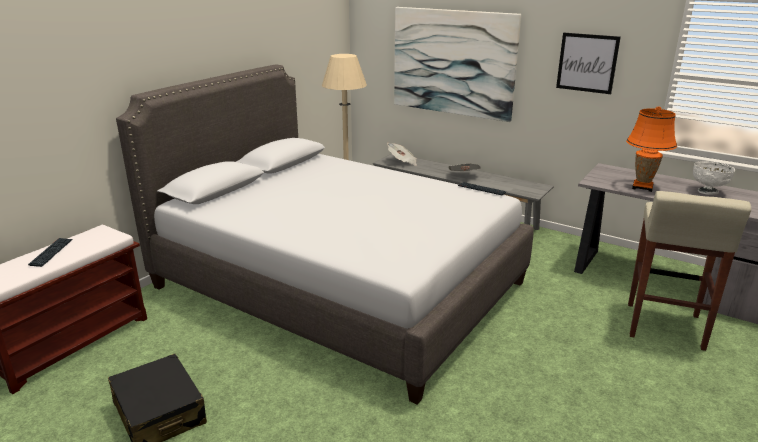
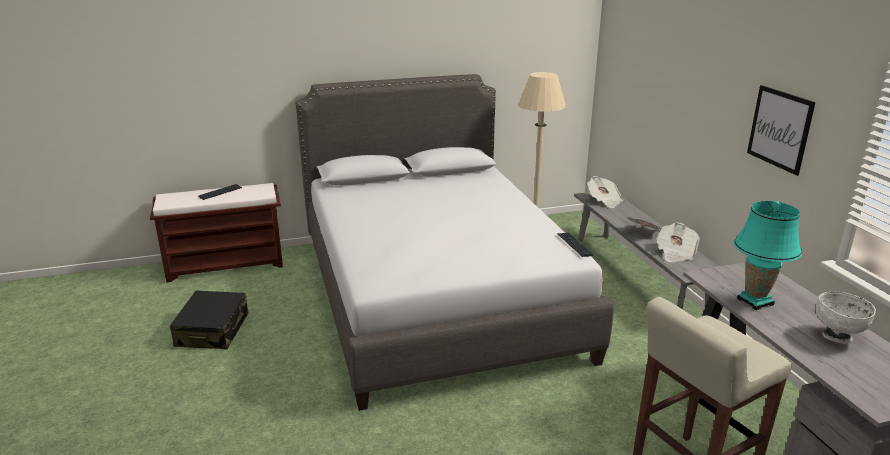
camera: 40 degrees right, 0 degrees up
picture [394,7,521,122] -> none
orange table lamp [626,106,677,192] -> turquoise table lamp [734,201,802,310]
none -> newspaper [656,222,700,262]

